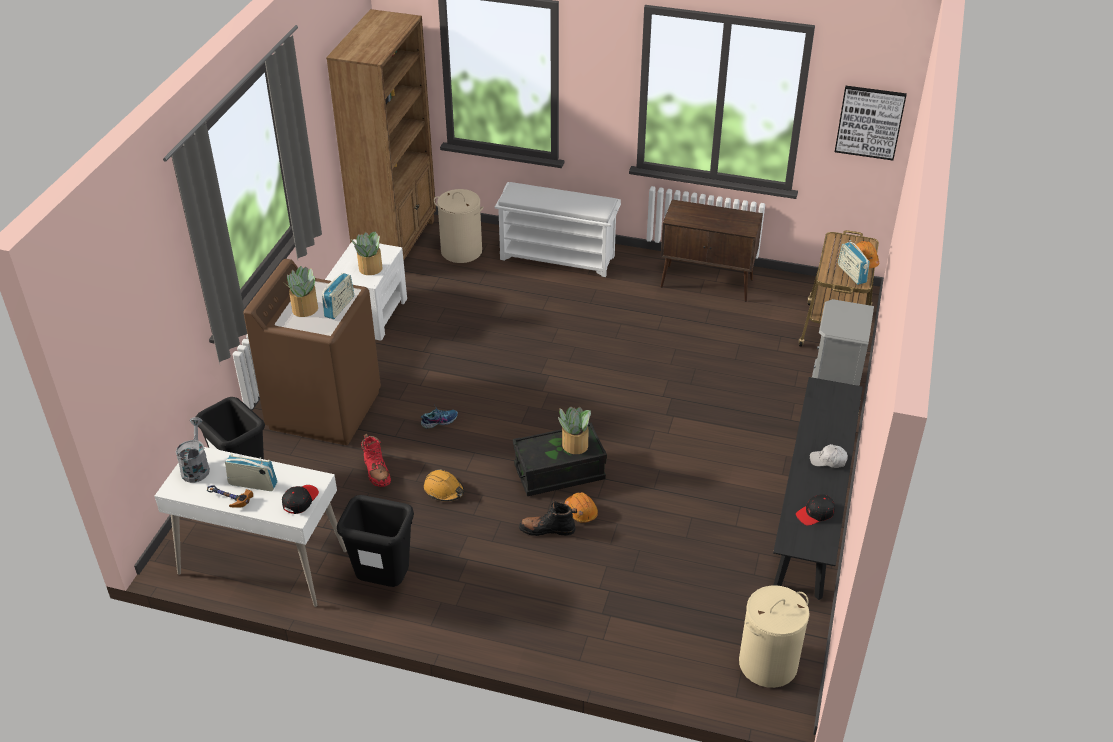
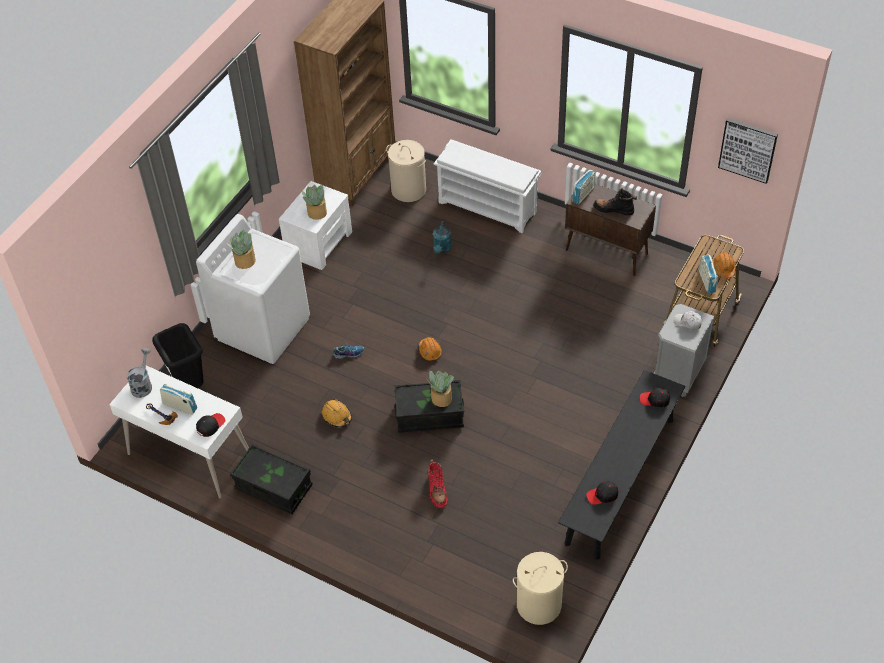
camera: 15 degrees right, 10 degrees up
brown washing machine [244,259,381,445] -> white washing machine [196,214,310,364]
radio [322,273,354,319] -> radio moved to [572,170,595,204]
black trash can [337,495,414,587] -> black storage box [230,444,313,514]
red boot [361,434,391,487] -> red boot moved to [427,459,447,508]
black boot [519,500,577,536] -> black boot moved to [593,188,637,215]
orange hard hat [565,492,598,523] -> orange hard hat moved to [419,337,442,361]
white cap [810,444,848,468] -> white cap moved to [674,311,703,330]
none -> turquoise watering can [433,221,452,253]
none -> black cap [639,388,670,408]

